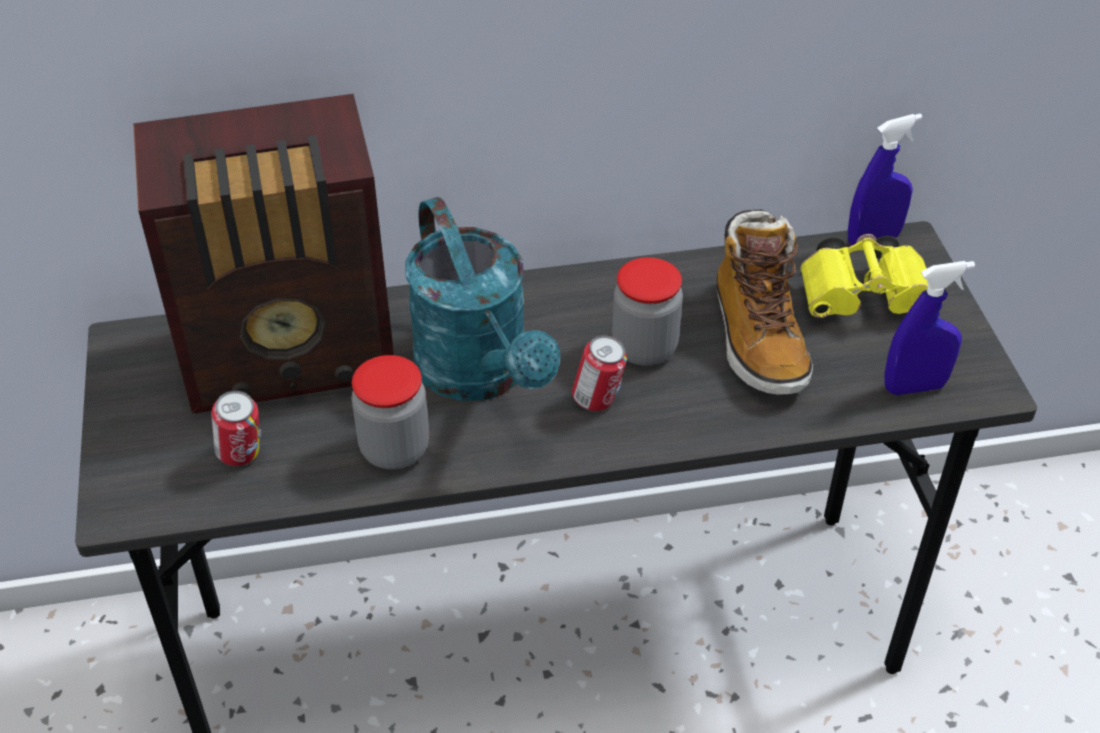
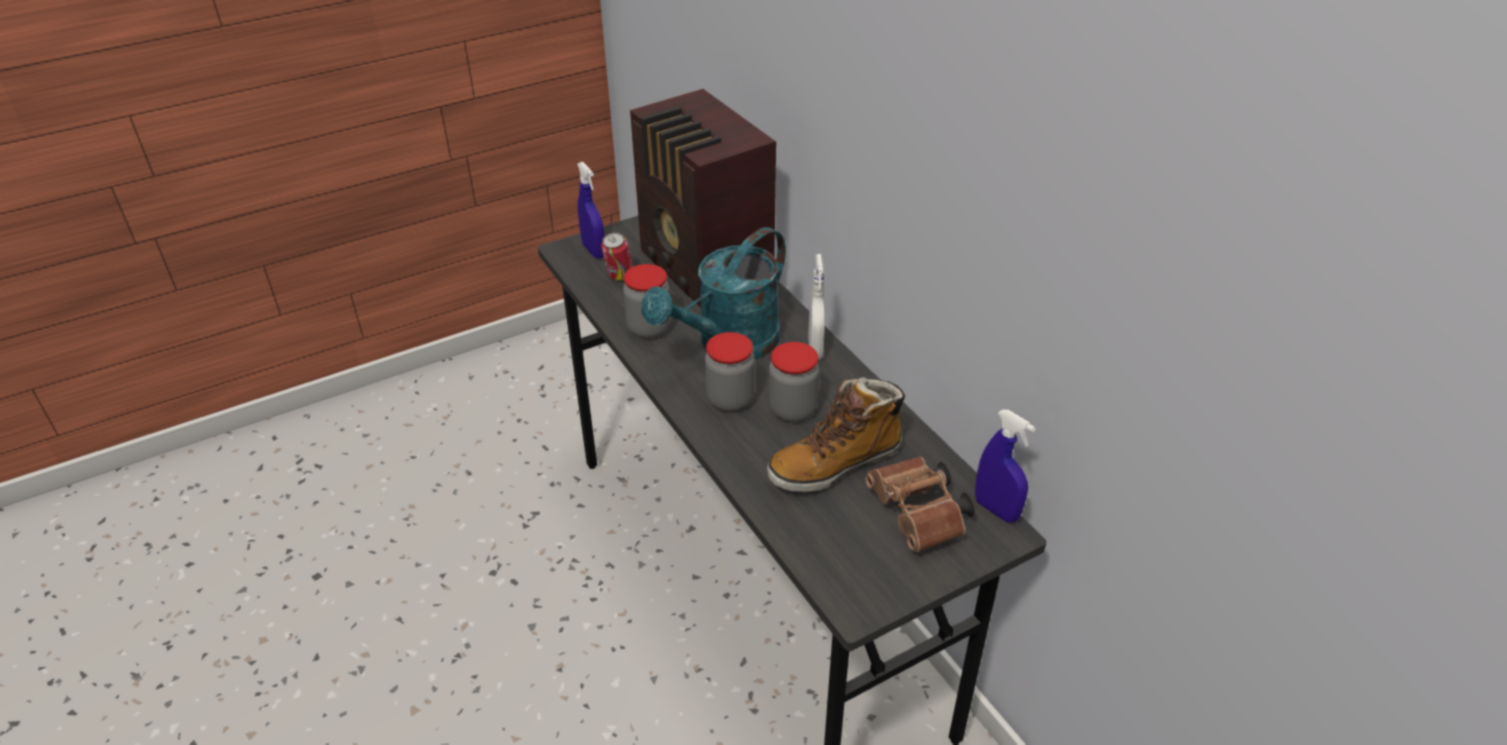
camera: 70 degrees right, 5 degrees down
can [572,335,627,411] -> jar [705,332,755,412]
yellow binoculars [800,234,928,318] -> brown binoculars [865,457,975,552]
blue spray bottle [885,261,975,395] -> blue spray bottle moved to [577,162,605,259]
none -> white spray bottle [808,254,824,360]

